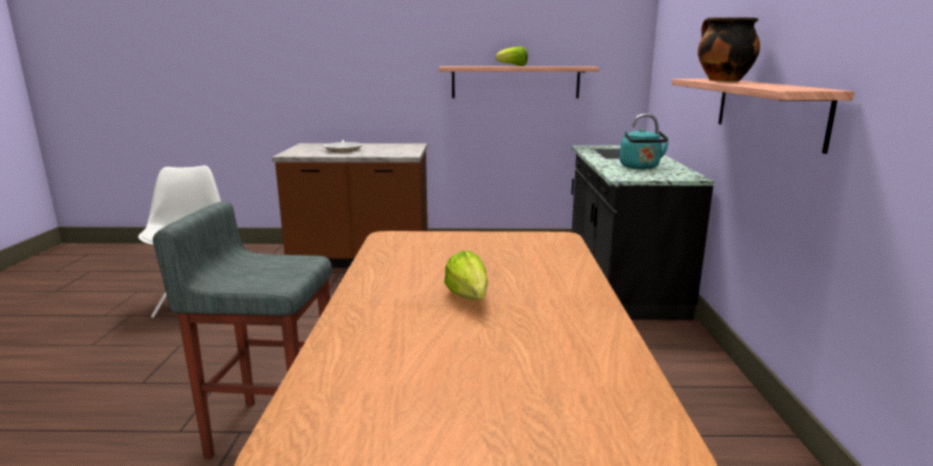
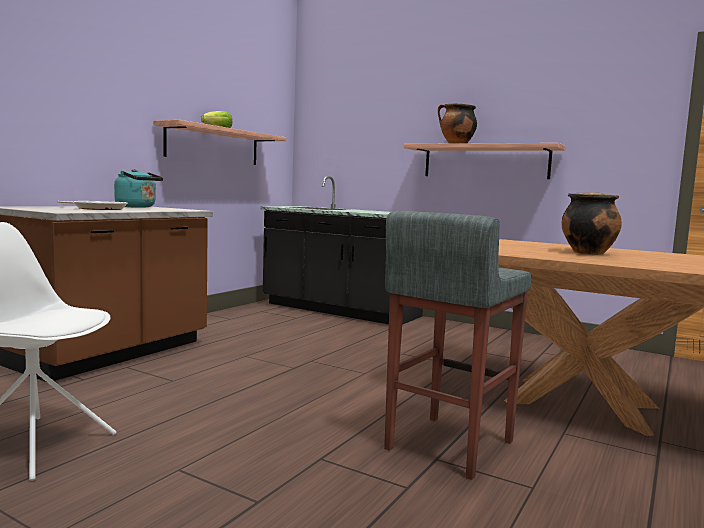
camera: 60 degrees left, 10 degrees down
lettuce [444,250,488,300] -> cooking pot [562,192,622,255]
turquoise kettle [620,128,669,169] -> turquoise kettle moved to [114,169,163,208]

